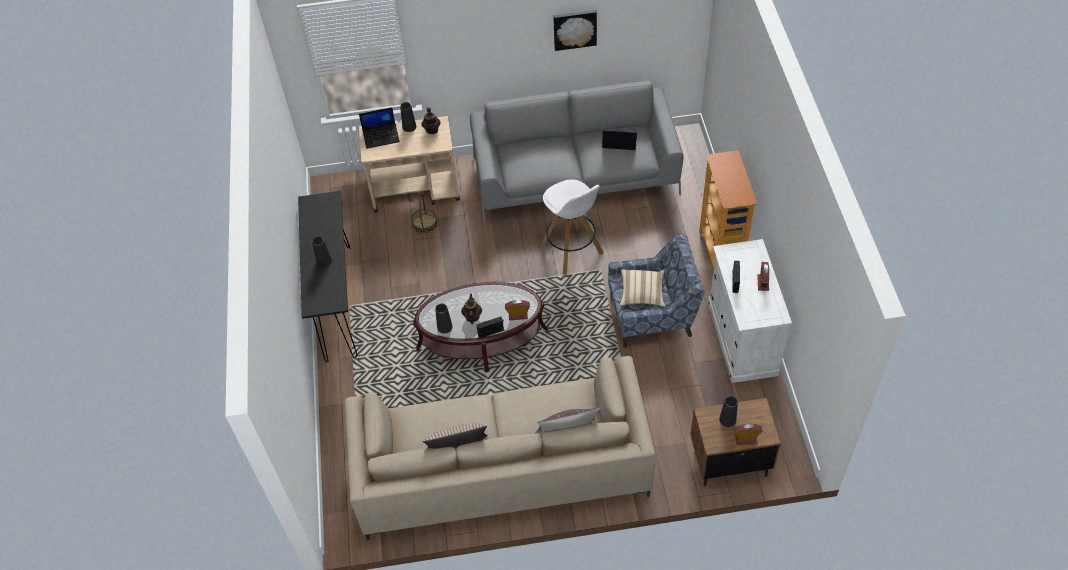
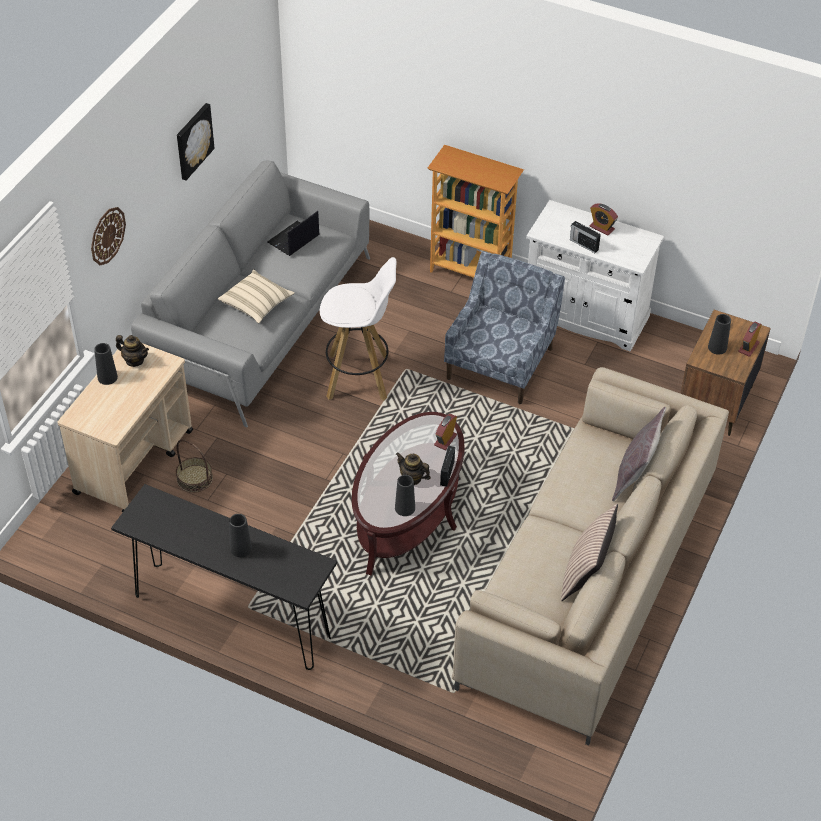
camera: 60 degrees left, 5 degrees down
laptop [359,107,400,149] -> none
beige pillow [620,269,665,307] -> beige pillow moved to [218,269,295,323]
none -> wall clock [91,207,126,265]

